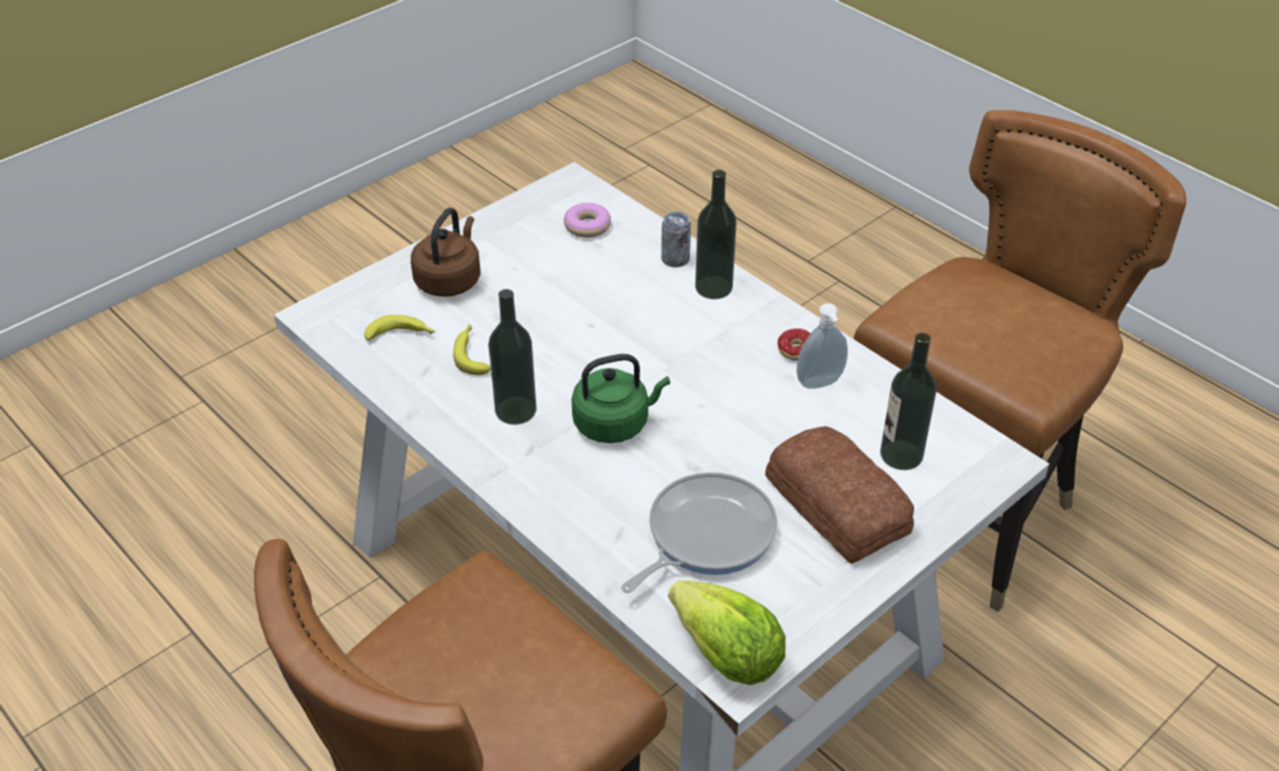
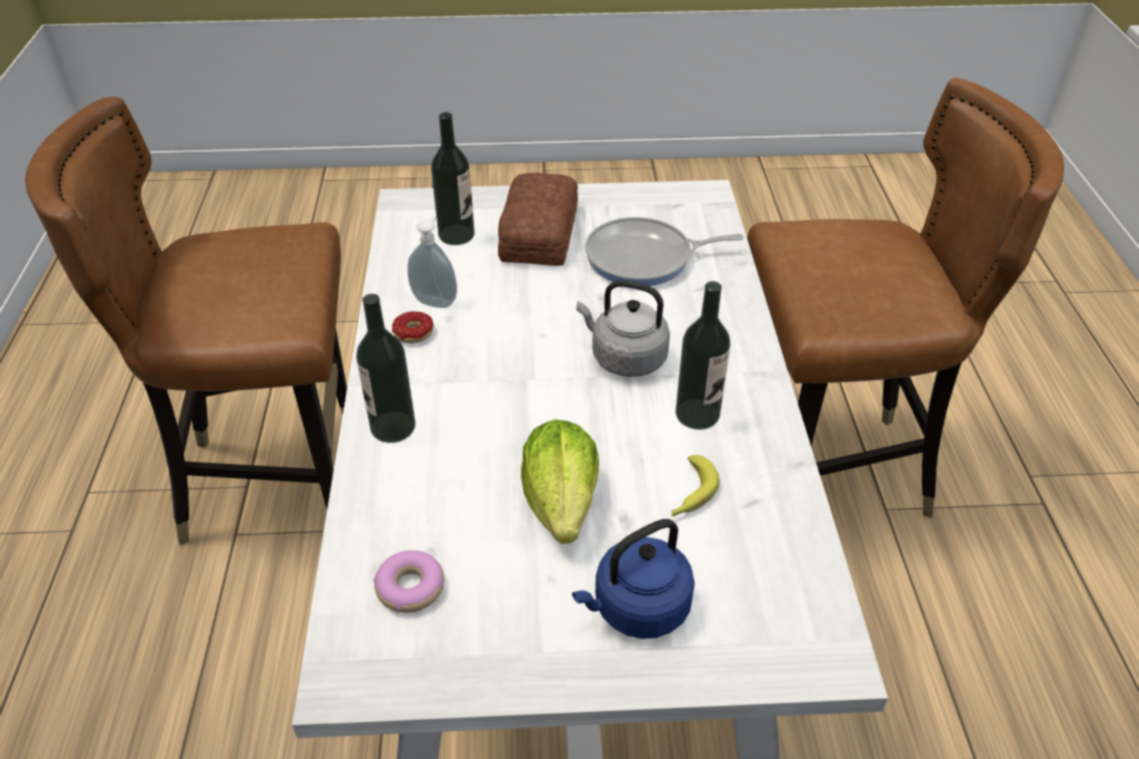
camera: 140 degrees left, 0 degrees up
banana [364,315,436,340] -> none
brown kettle [411,208,481,297] -> blue kettle [572,519,695,639]
green kettle [572,354,670,443] -> grey kettle [576,280,670,377]
can [661,212,691,267] -> none
lettuce [668,580,785,685] -> lettuce moved to [521,419,599,544]

